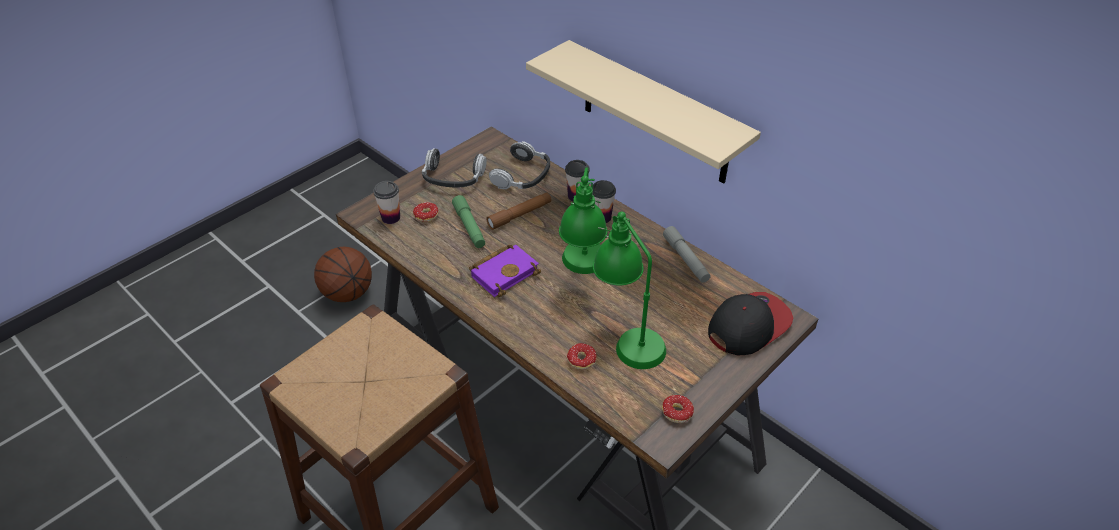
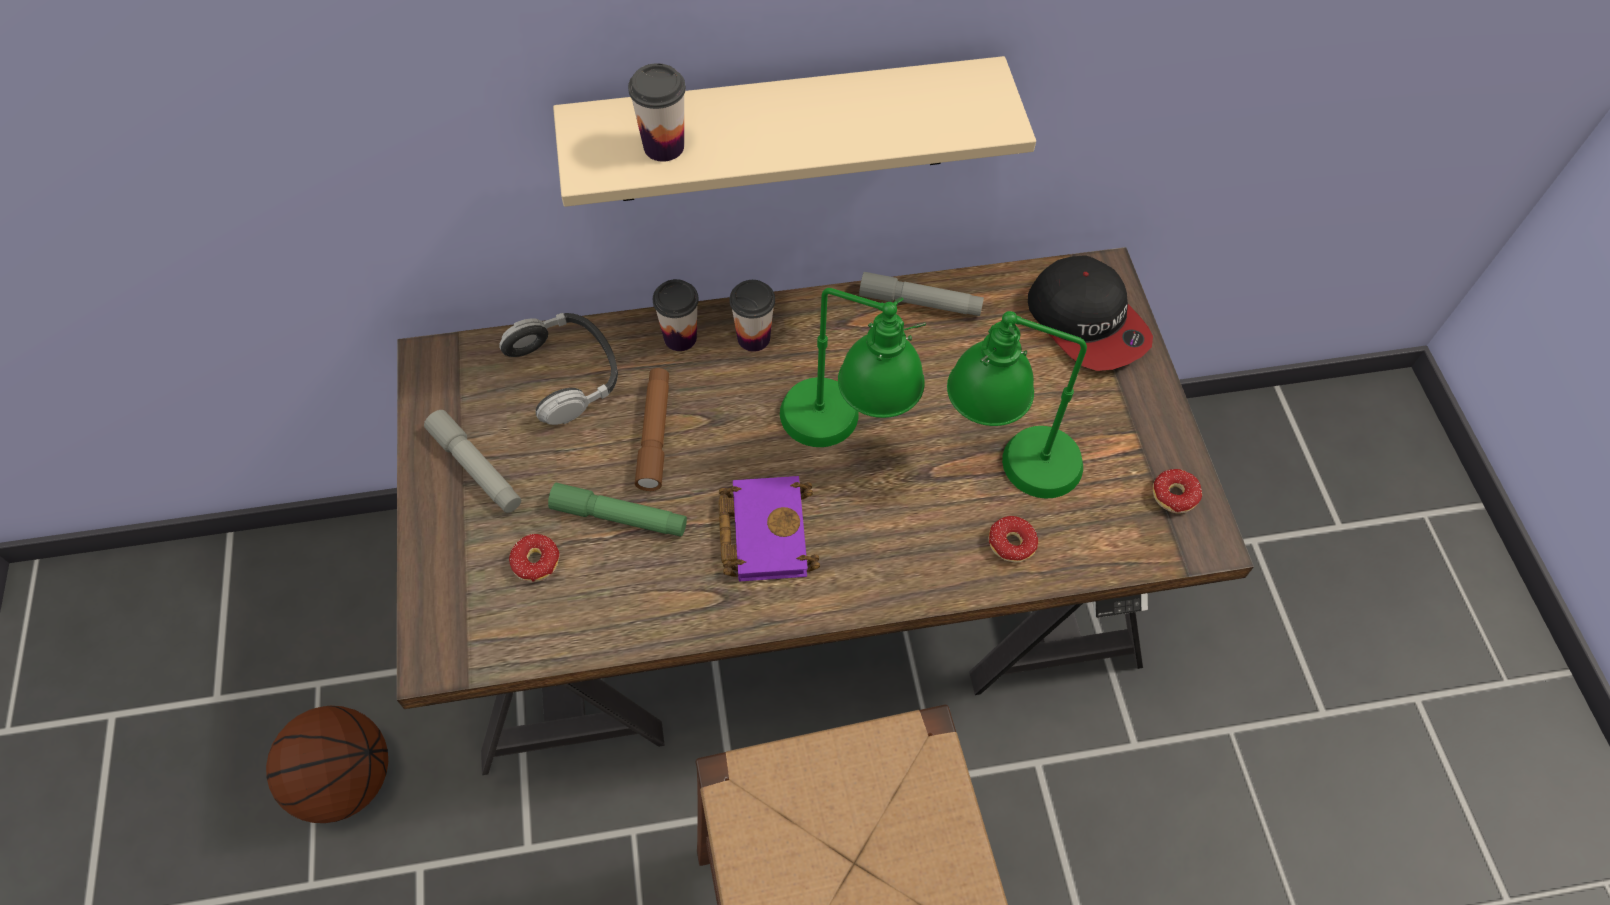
camera: 55 degrees left, 15 degrees up
cup [373,181,400,224] -> cup moved to [628,63,686,162]
headphones [422,148,487,187] -> grey flashlight [424,410,521,513]
cap [708,292,793,355] -> cap turned 150 degrees clockwise [1028,256,1153,371]

